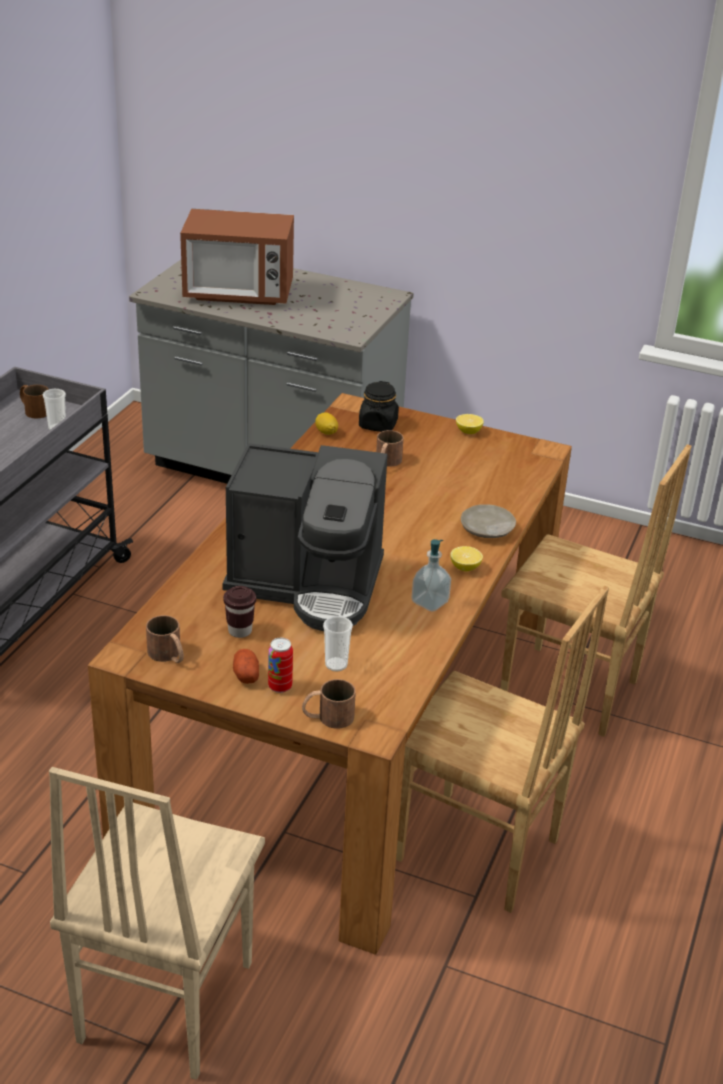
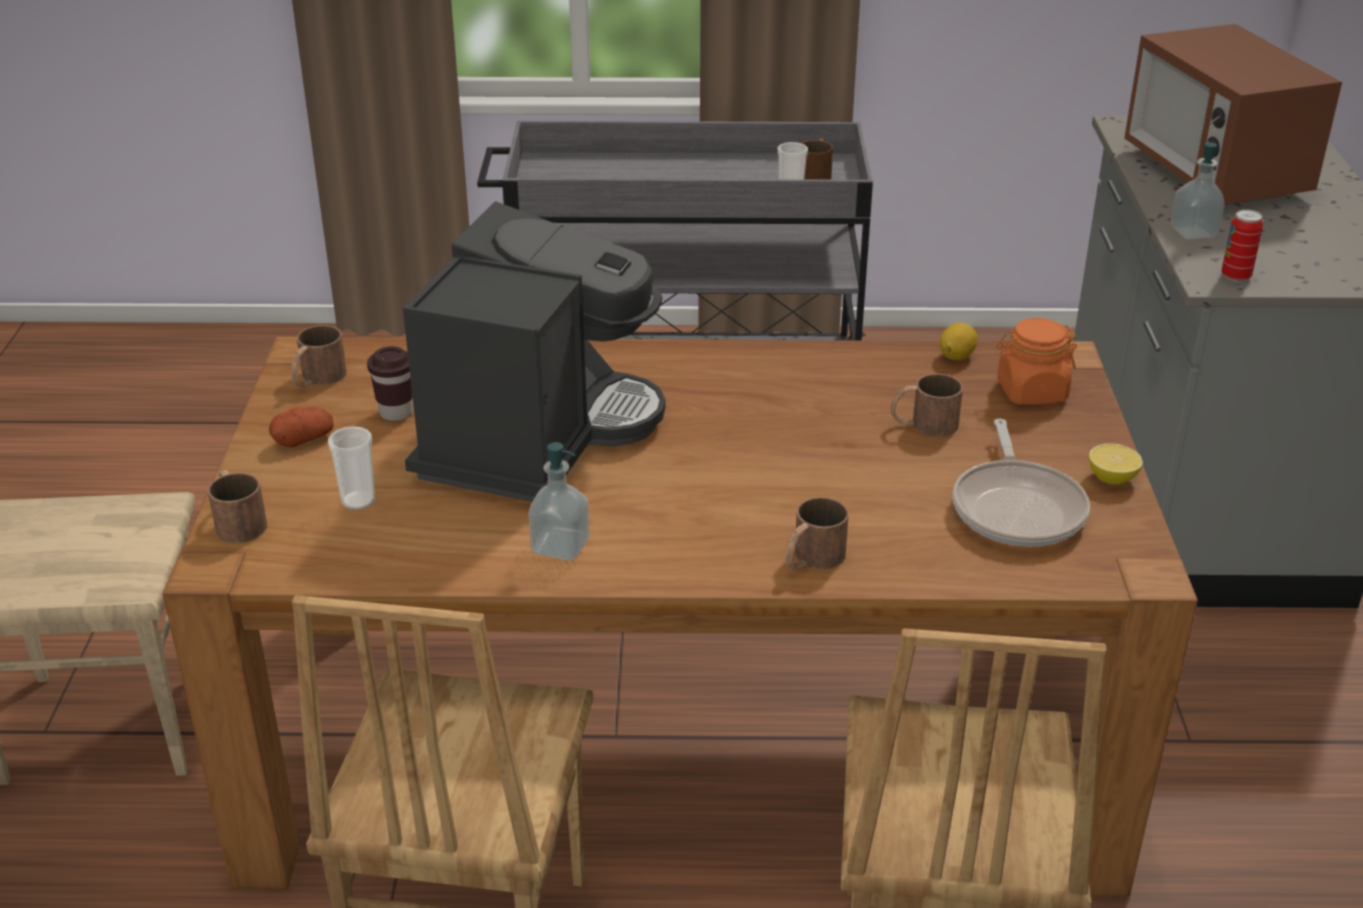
camera: 70 degrees right, 0 degrees up
coffee machine [222,443,387,631] -> coffee machine turned 150 degrees counterclockwise [403,201,665,502]
can [268,638,293,693] -> can moved to [1221,209,1263,282]
black jar [359,381,399,432] -> orange jar [996,318,1077,405]
lemon [450,546,483,571] -> none
beige plate [461,504,516,538] -> brown mug [785,497,849,569]
none -> frying pan [953,419,1090,547]
none -> soap dispenser [1171,142,1225,240]

